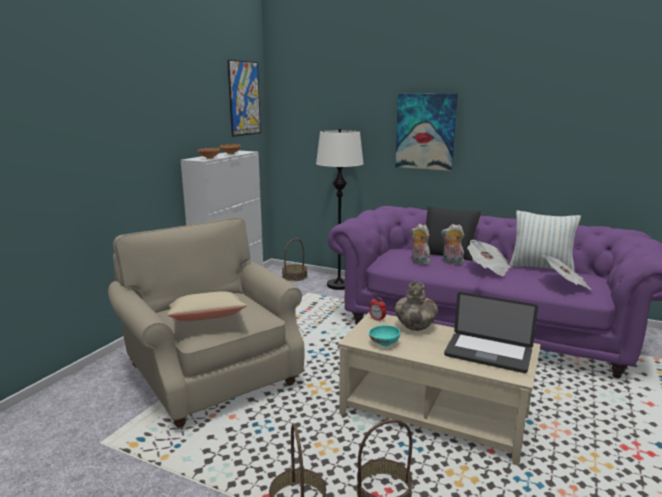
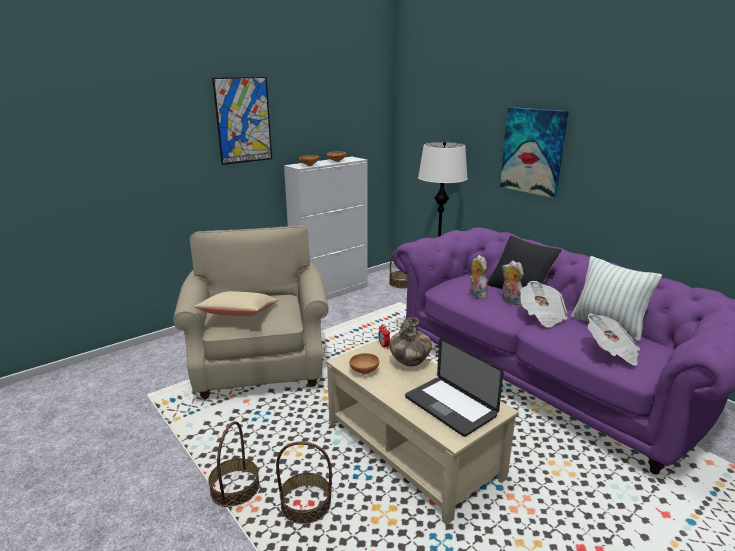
camera: 25 degrees right, 5 degrees up
picture [227,60,261,137] -> picture moved to [212,77,272,165]
turquoise bowl [369,325,400,347] -> brown bowl [349,353,379,375]

